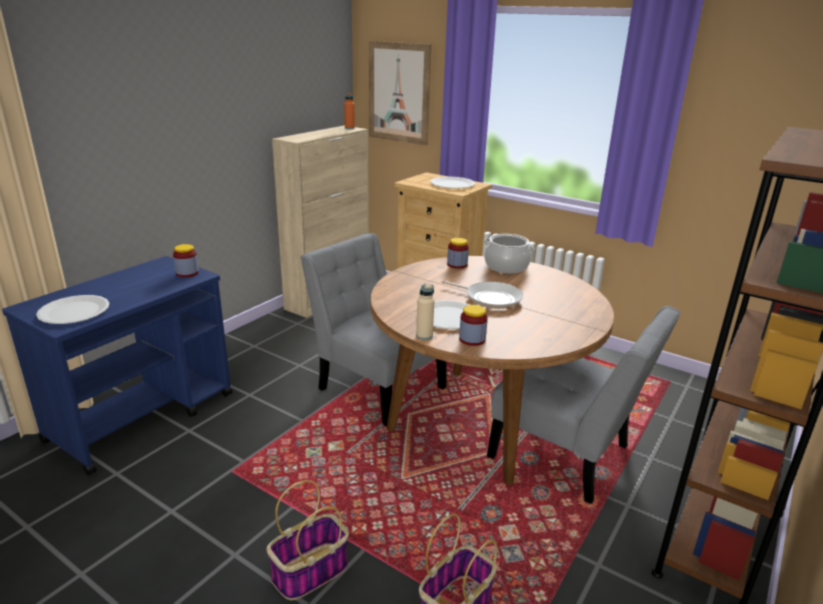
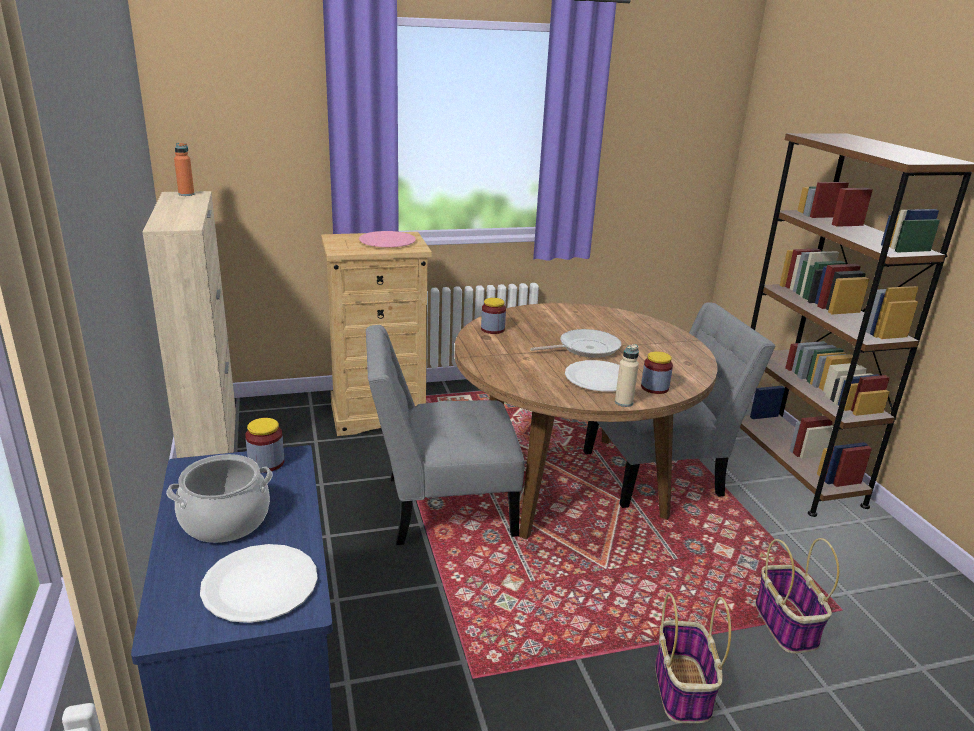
camera: 50 degrees left, 0 degrees up
picture [369,41,431,146] -> none
white plate [430,177,475,189] -> pink plate [359,231,416,247]
cooking pot [484,234,535,273] -> cooking pot moved to [166,454,273,543]

